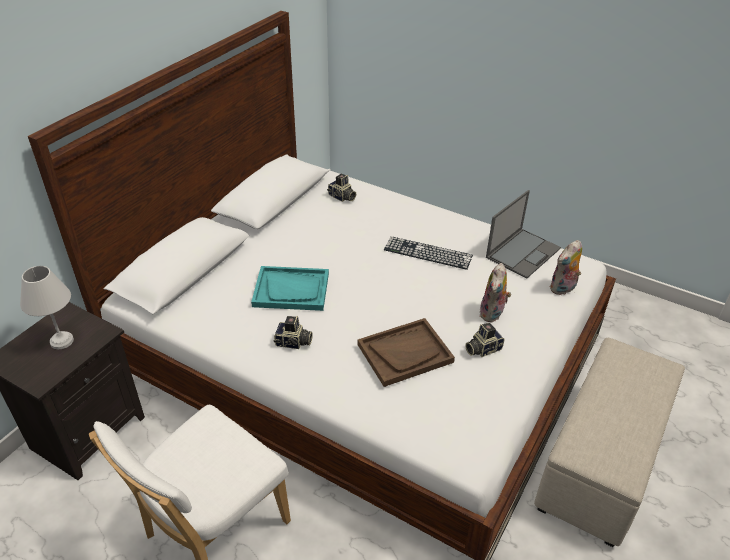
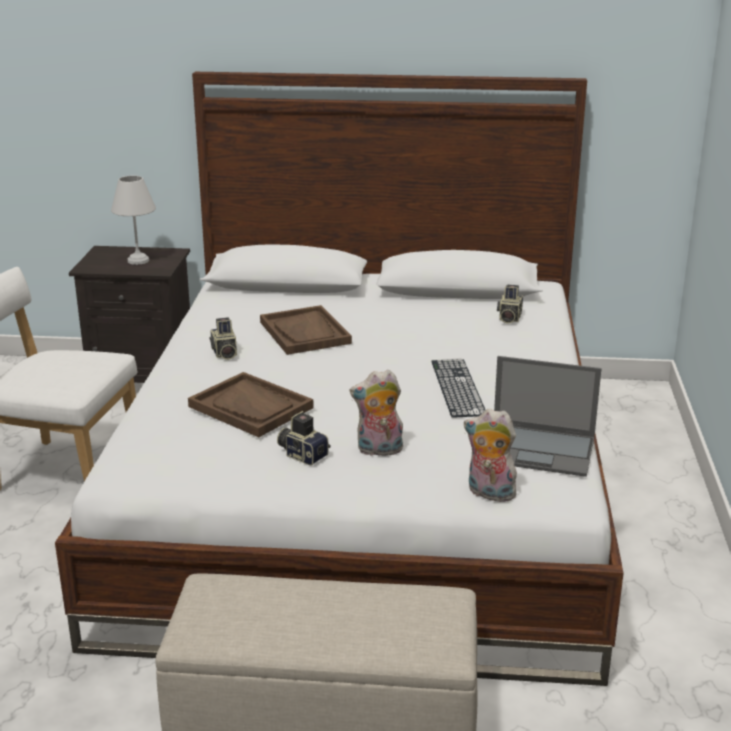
camera: 65 degrees right, 15 degrees down
turquoise tray [251,266,329,311] -> brown tray [260,305,352,355]

